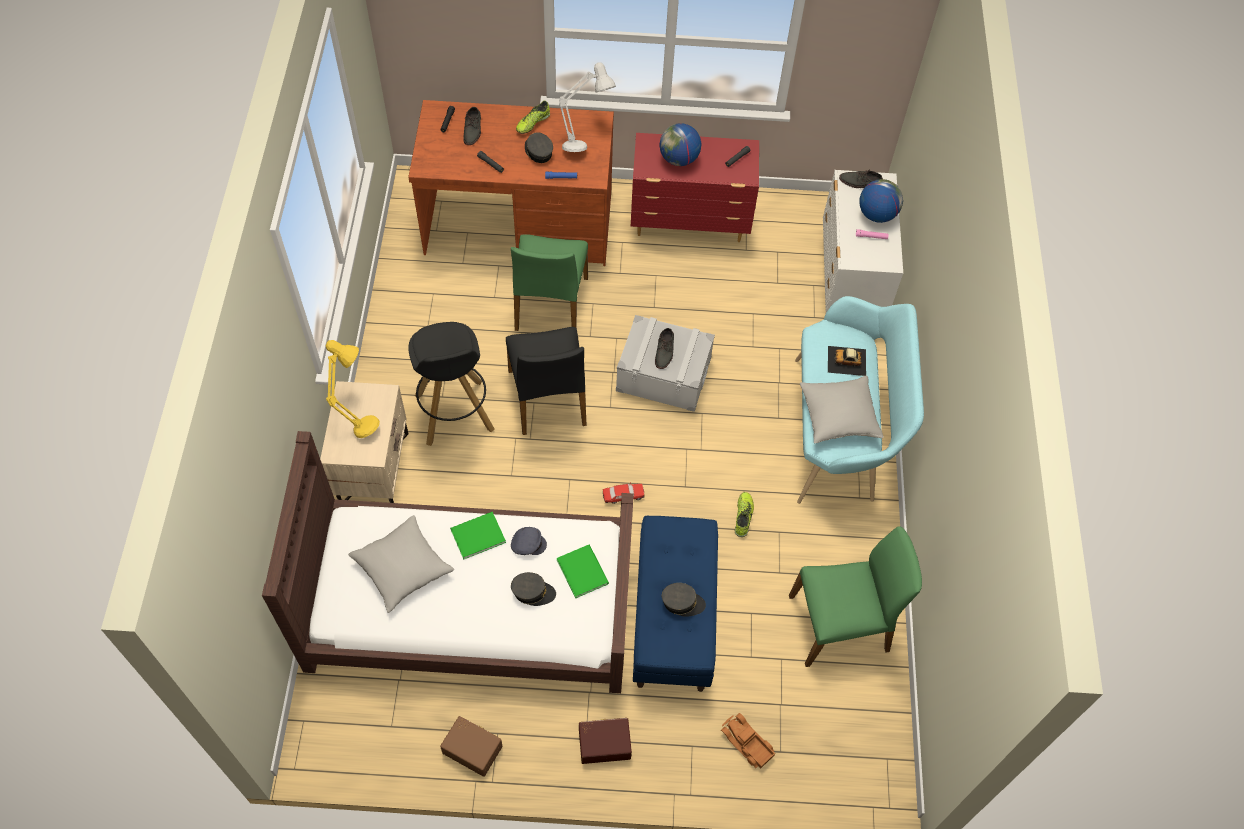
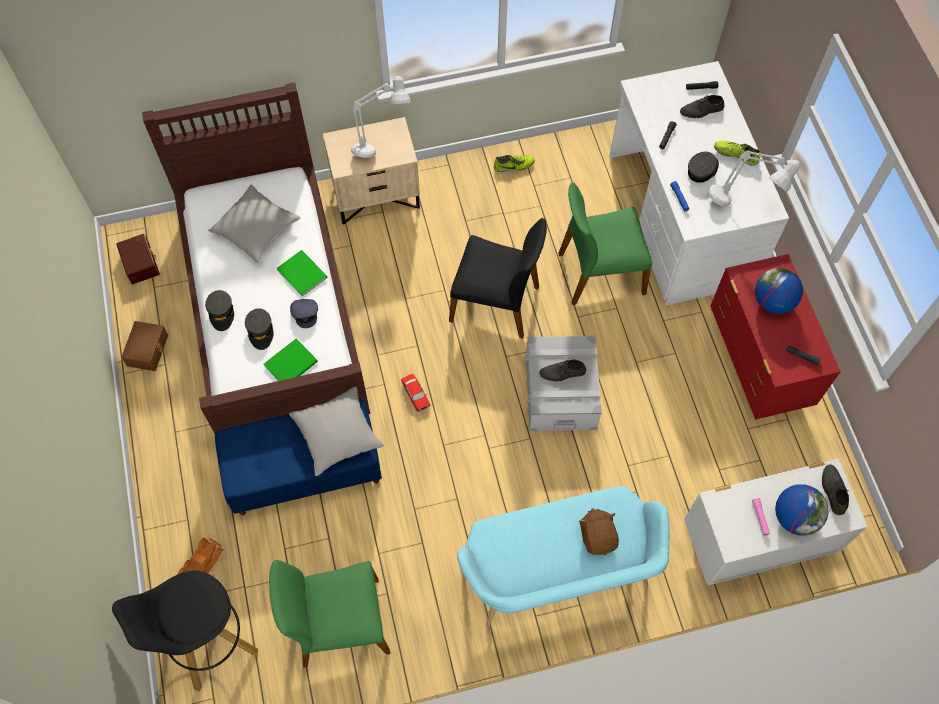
camera: 75 degrees right, 5 degrees up
yellow table lamp [326,340,380,438] -> grey table lamp [351,76,411,158]
brown desk [408,100,614,266] -> white desk [609,61,789,305]
black stool [408,322,495,446] -> black stool moved to [112,570,258,691]
black chair [506,327,587,435] -> black chair turned 135 degrees counterclockwise [449,218,547,339]
brown storage box [579,718,632,764] -> brown storage box moved to [116,234,160,284]
grey cap [662,583,706,617] -> grey cap moved to [205,290,234,331]
shoe [735,492,754,537] -> shoe moved to [494,155,534,172]
green chair [789,526,922,667] -> green chair turned 105 degrees clockwise [269,560,391,668]
grey pillow [800,376,884,443] -> grey pillow moved to [289,387,384,476]
toy car [828,346,866,376] -> brown plush toy [579,508,619,555]

